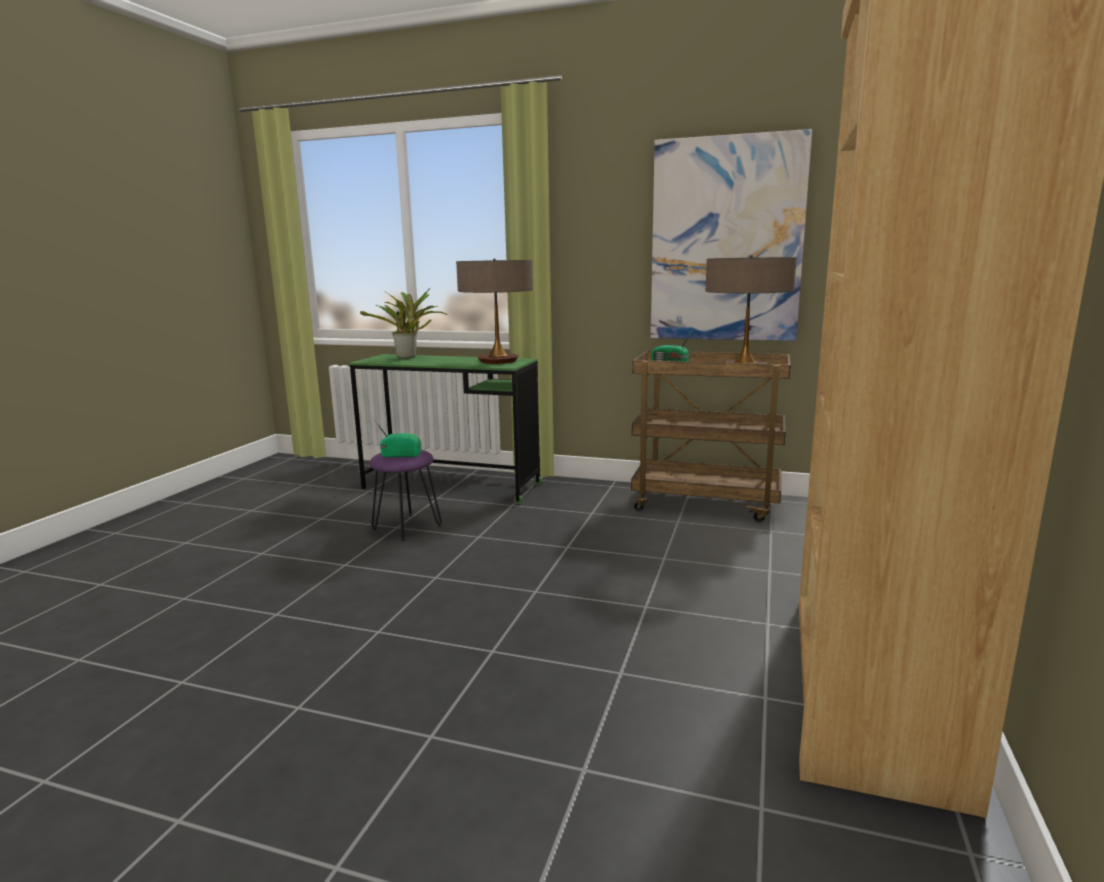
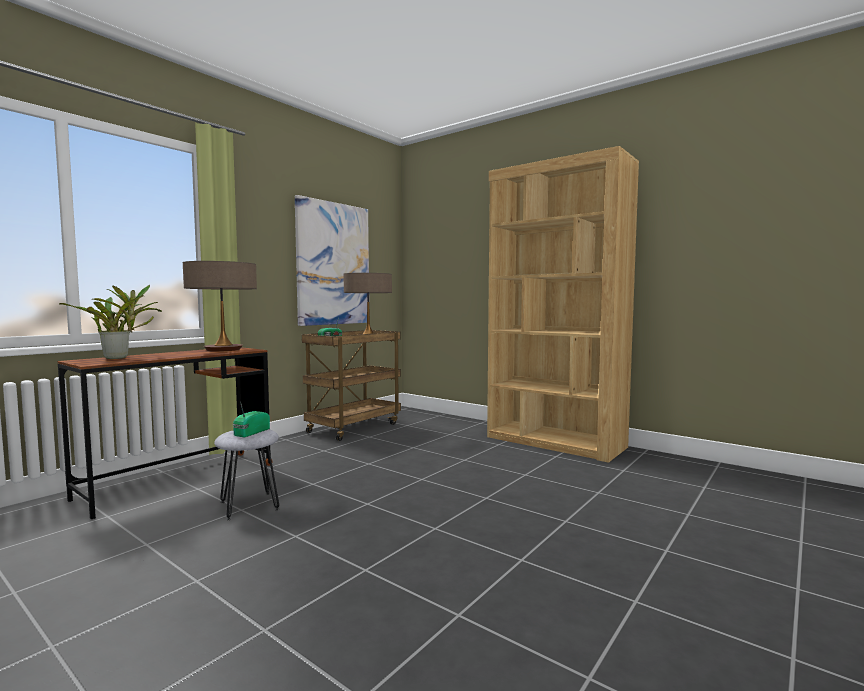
camera: 70 degrees left, 10 degrees down
green desk [349,354,542,504] -> brown desk [58,347,273,519]
purple stool [369,450,442,541] -> grey stool [214,429,279,520]

